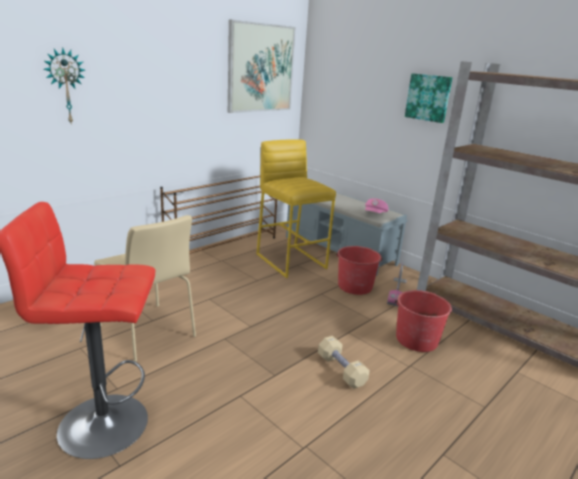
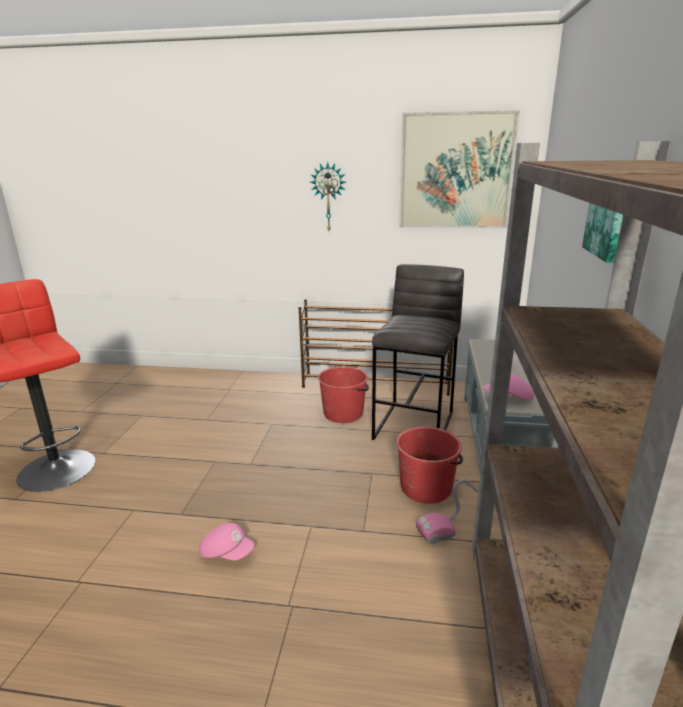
camera: 55 degrees right, 0 degrees up
wall clock [43,48,85,123] -> wall clock moved to [310,162,346,231]
beige chair [94,215,196,362] -> none
yellow stool [257,139,336,278] -> grey stool [372,264,464,440]
beige dumbbell [318,336,370,389] -> pink cap [199,523,254,560]
red bucket [395,290,453,352] -> red bucket moved to [318,366,369,423]

